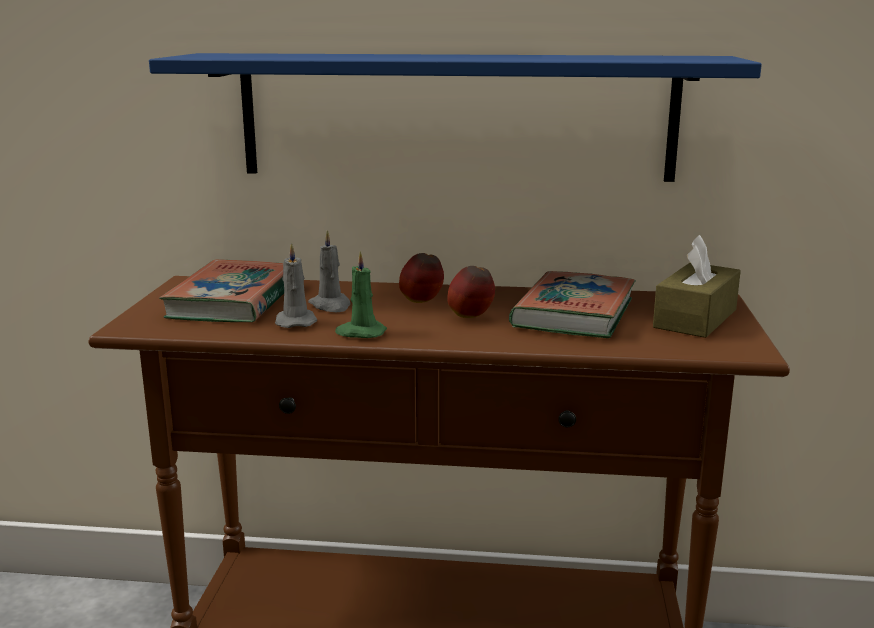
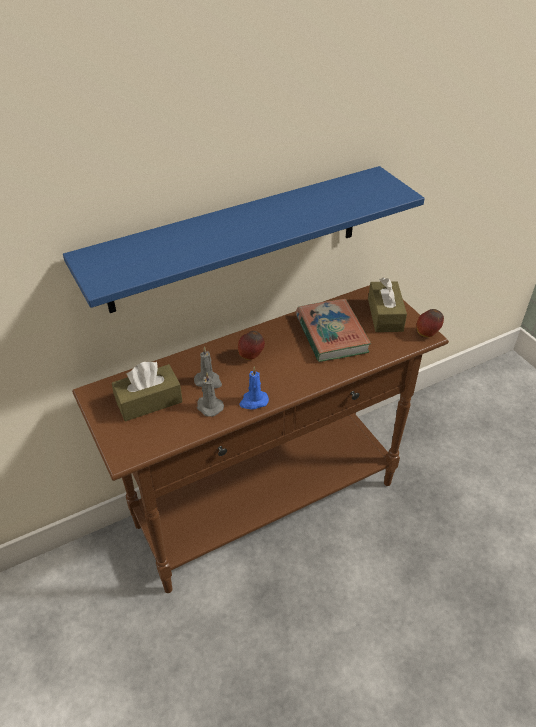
camera: 35 degrees left, 25 degrees up
book [159,259,284,322] -> brown tissue box [112,362,183,422]
green candle [335,251,387,338] -> blue candle [239,366,269,410]
apple [447,266,495,318] -> apple moved to [416,309,444,337]

